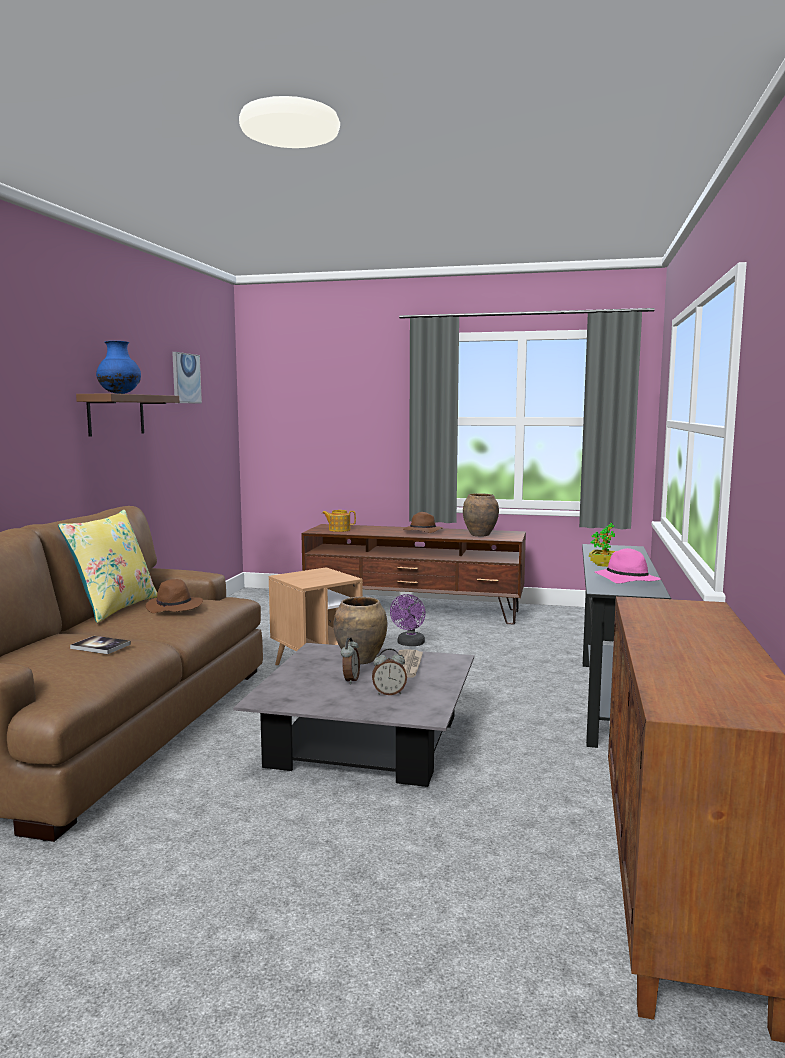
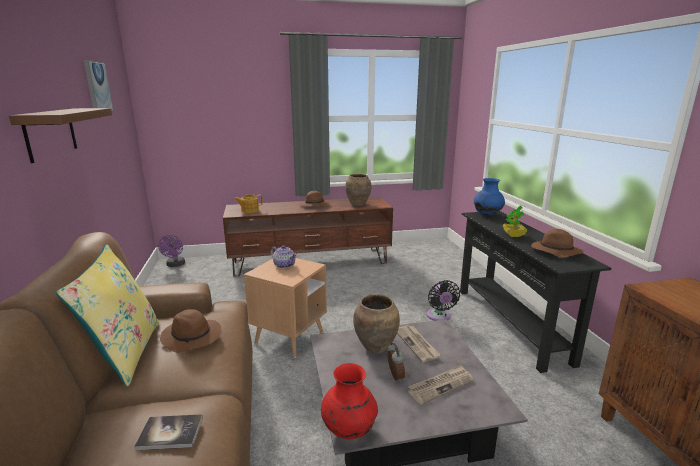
camera: 25 degrees left, 10 degrees up
blue vase [96,341,141,394] -> blue vase moved to [474,178,505,215]
alarm clock [372,648,407,695] -> newspaper [408,365,474,405]
purple fan [390,594,426,646] -> purple fan moved to [158,235,185,267]
pink hat [595,548,661,584] -> brown hat [531,229,584,258]
none -> teapot [271,245,297,268]
none -> red vase [321,363,378,439]
none -> black fan [427,280,460,321]

